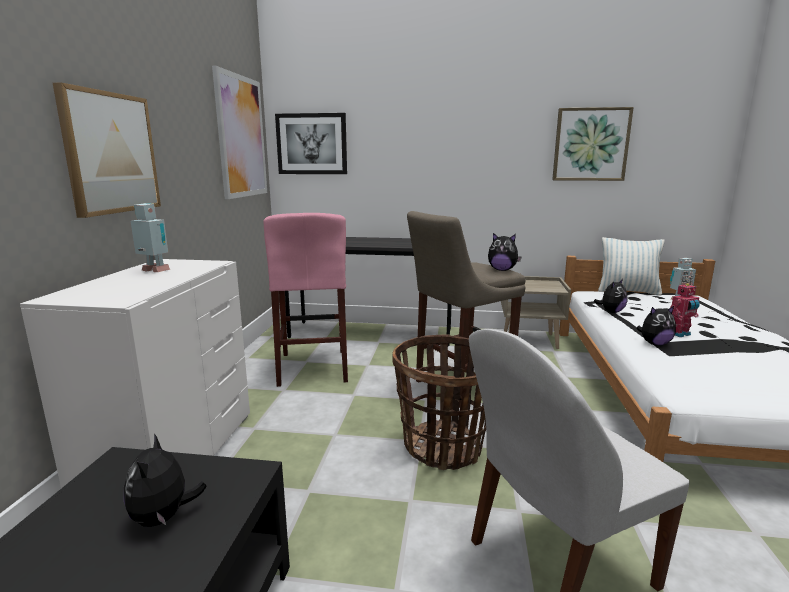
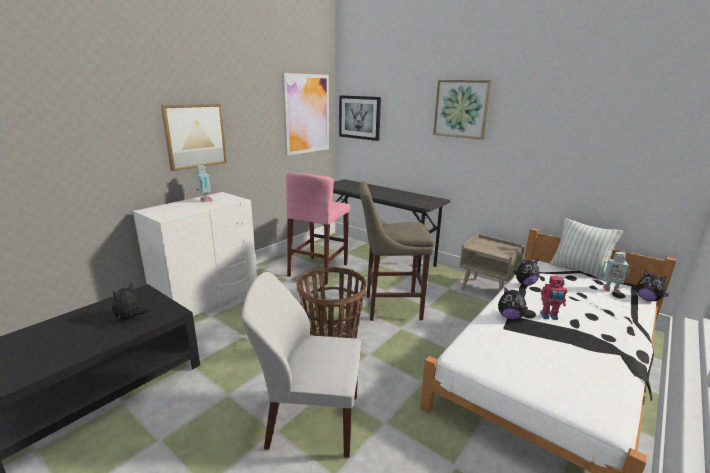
camera: 30 degrees right, 5 degrees up
plush toy [488,233,521,271] -> plush toy moved to [636,270,669,301]
picture [552,107,634,181] -> picture moved to [433,80,492,140]

